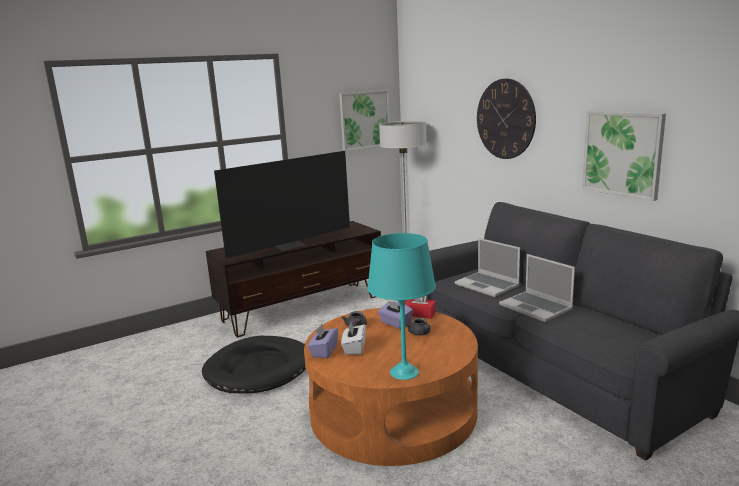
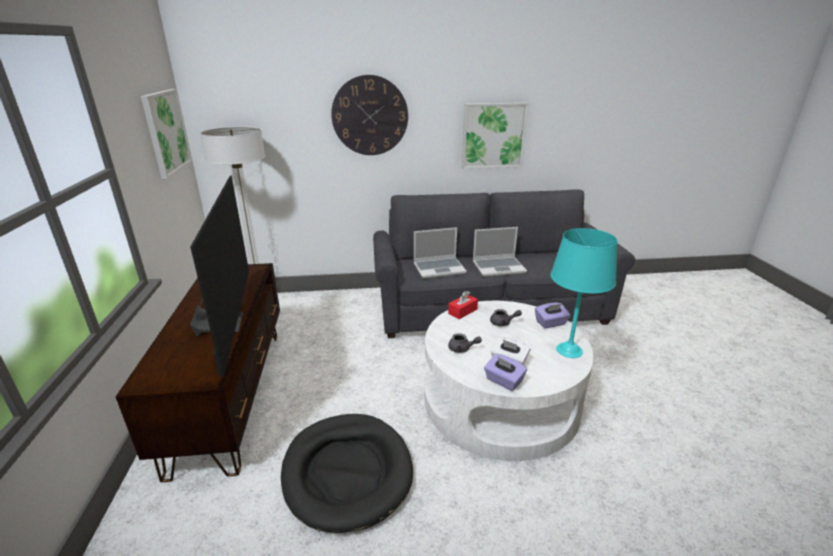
camera: 65 degrees left, 10 degrees up
orange coffee table [304,308,478,466] -> white coffee table [424,301,594,461]
purple tissue box [378,300,413,329] -> purple tissue box moved to [535,302,570,328]

